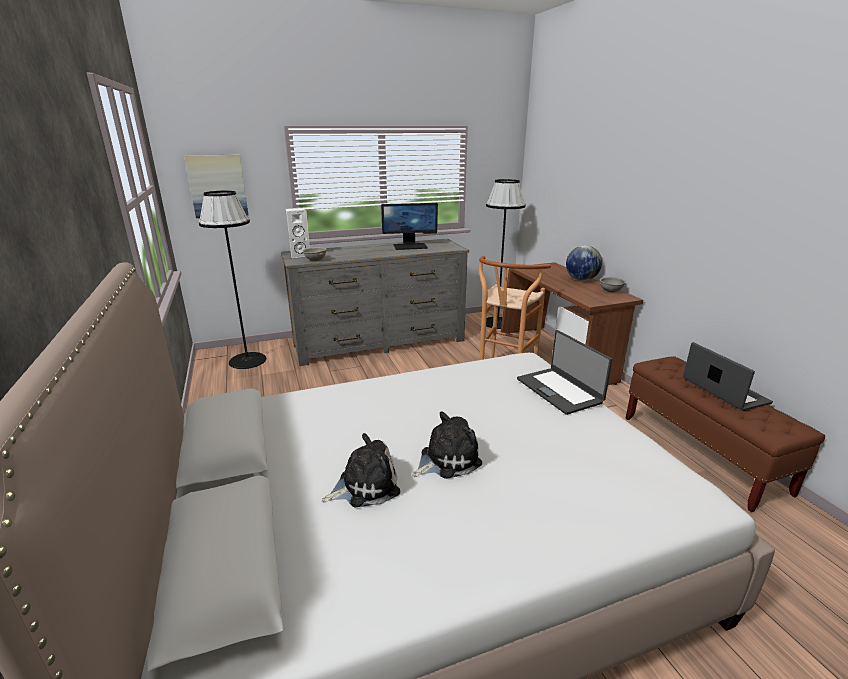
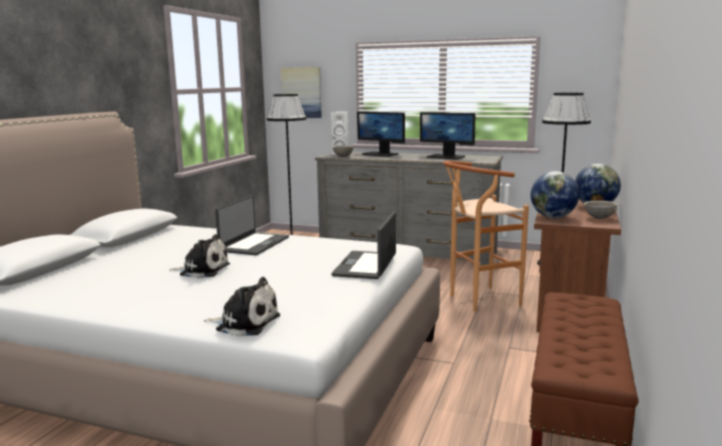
camera: 40 degrees right, 10 degrees down
plush toy [322,433,400,507] -> plush toy moved to [204,277,280,336]
laptop [683,342,773,411] -> laptop moved to [215,196,289,255]
none -> monitor [357,111,405,157]
none -> globe [531,171,579,218]

